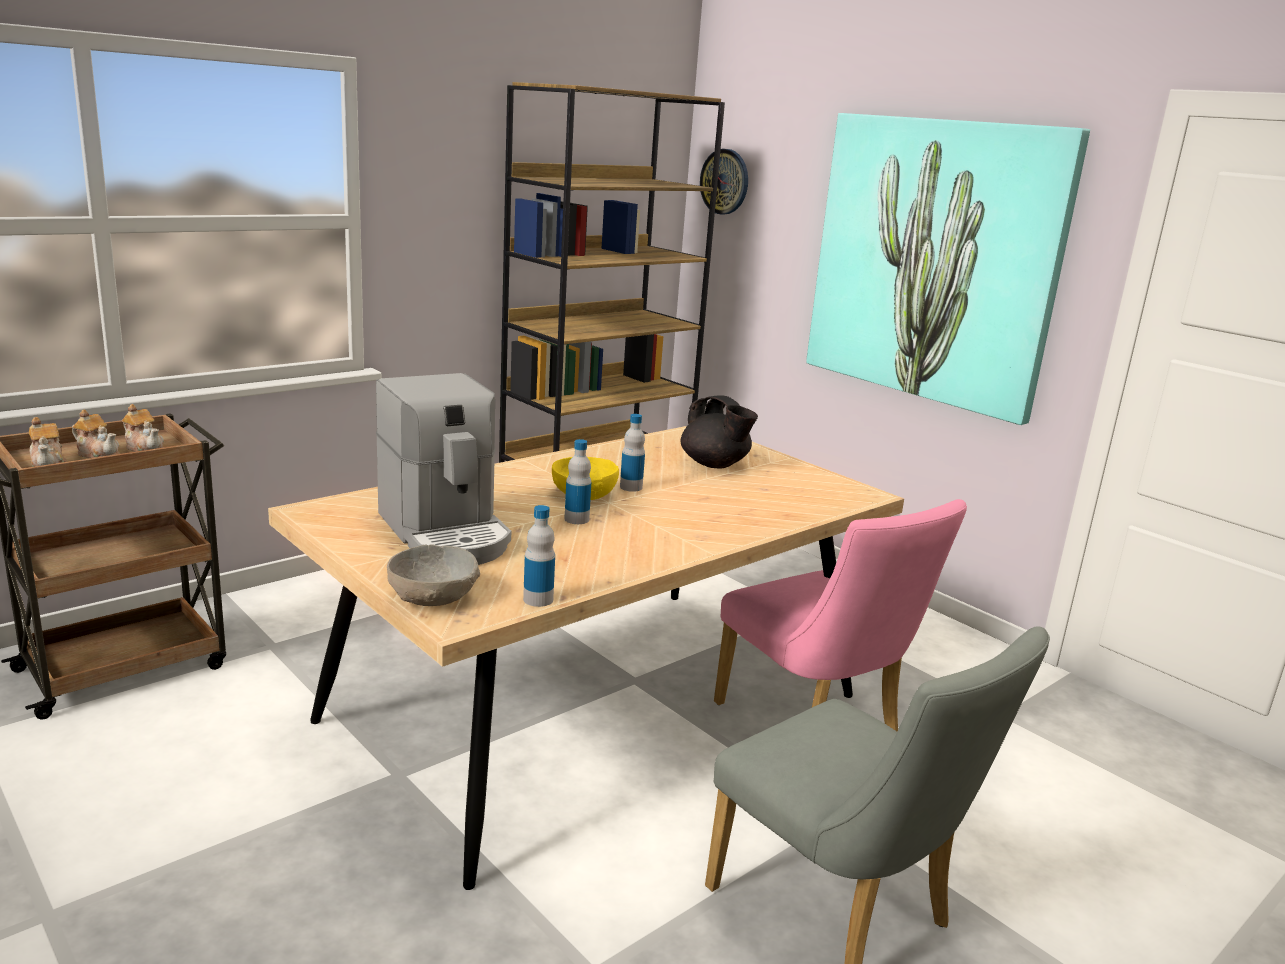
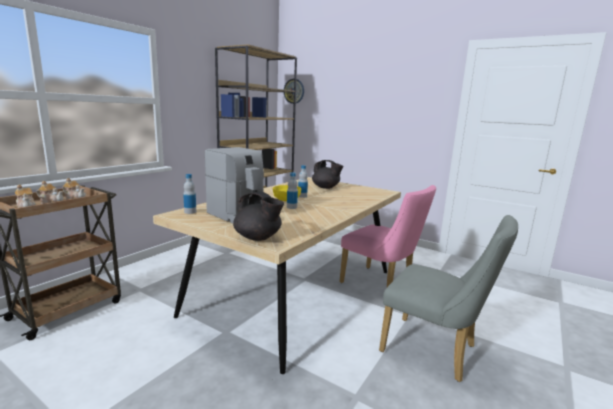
camera: 15 degrees left, 5 degrees down
grey bowl [387,544,480,606] -> black teapot [233,192,284,241]
bottle [523,505,555,607] -> bottle moved to [183,174,196,214]
picture [806,113,1090,425] -> none

